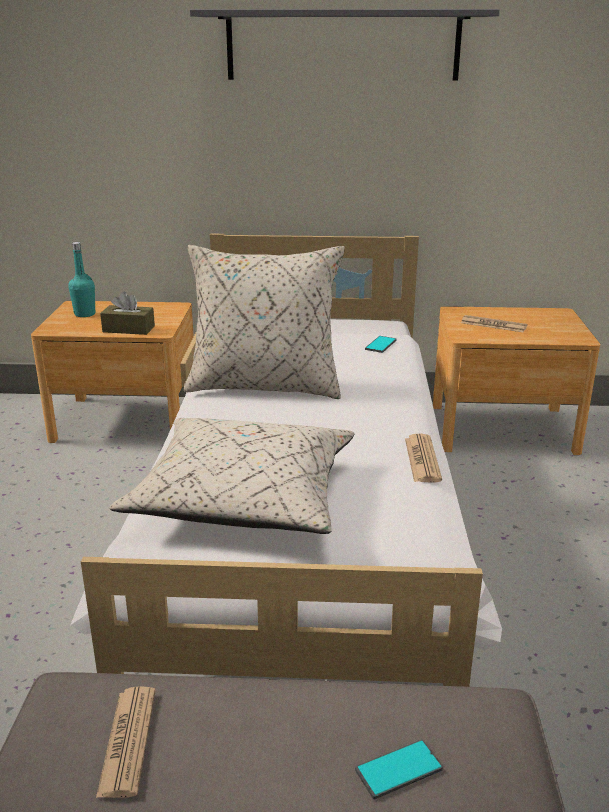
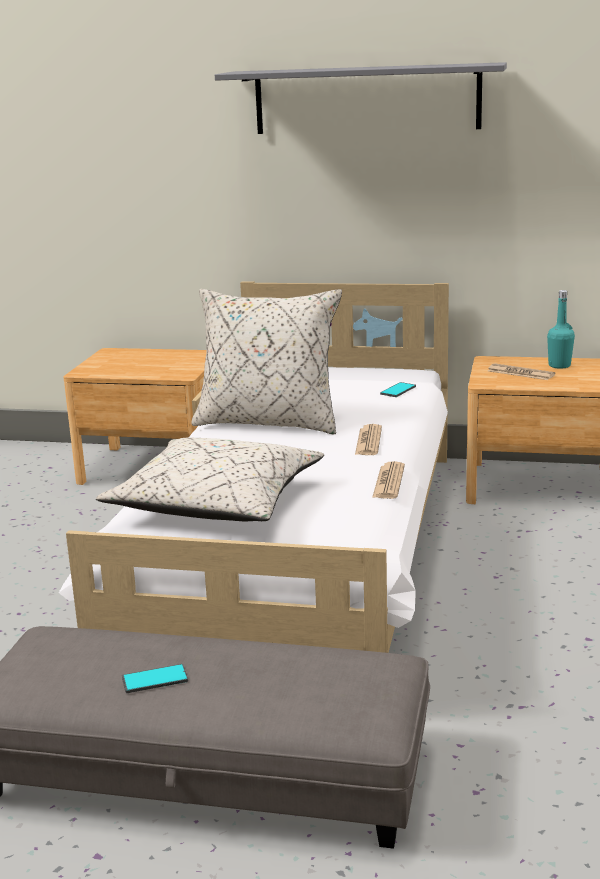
camera: 10 degrees right, 5 degrees down
turquoise bottle [68,242,95,317] -> turquoise bottle moved to [547,290,575,369]
newspaper [96,686,156,798] -> newspaper moved to [355,424,382,455]
brown tissue box [100,291,155,335] -> none
phone [355,739,443,799] -> phone moved to [122,664,188,693]

